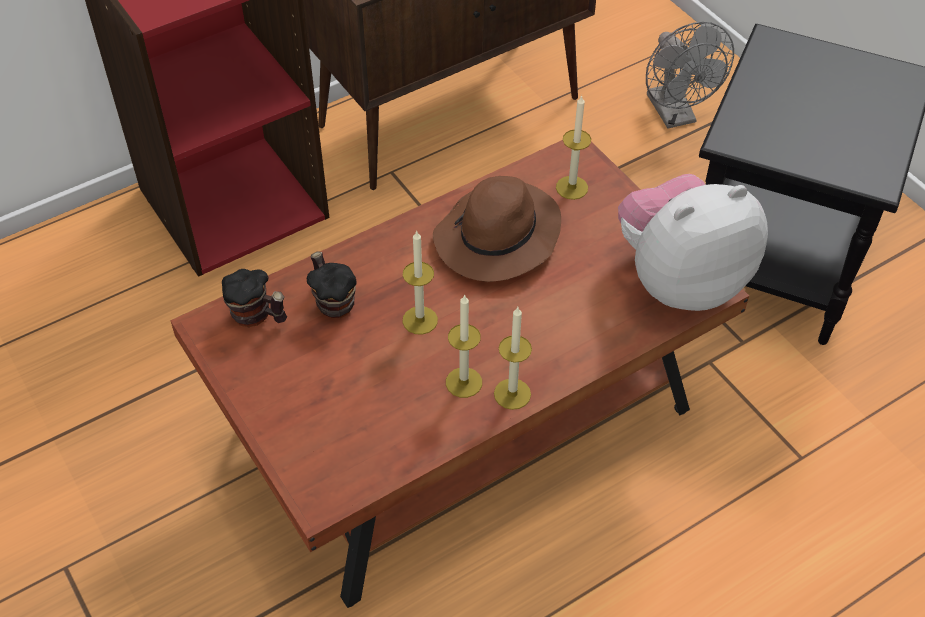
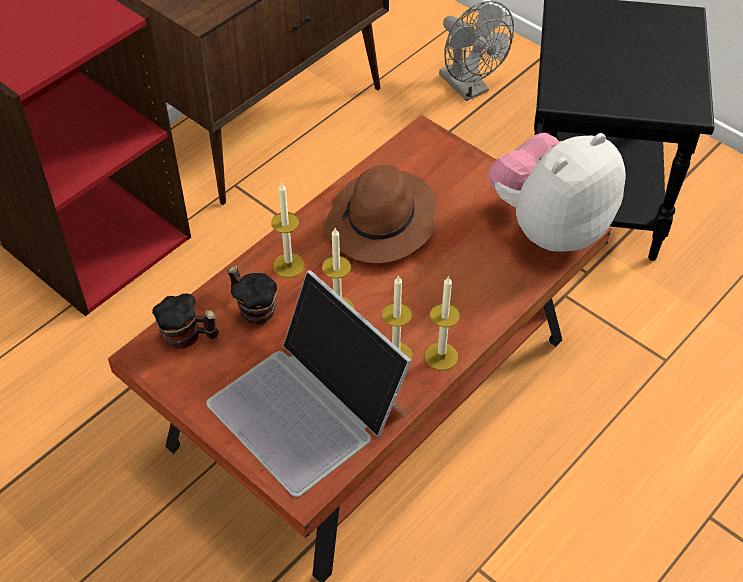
camera: 15 degrees left, 0 degrees up
candle [556,95,591,200] -> candle moved to [271,183,305,278]
none -> laptop [206,270,412,497]

